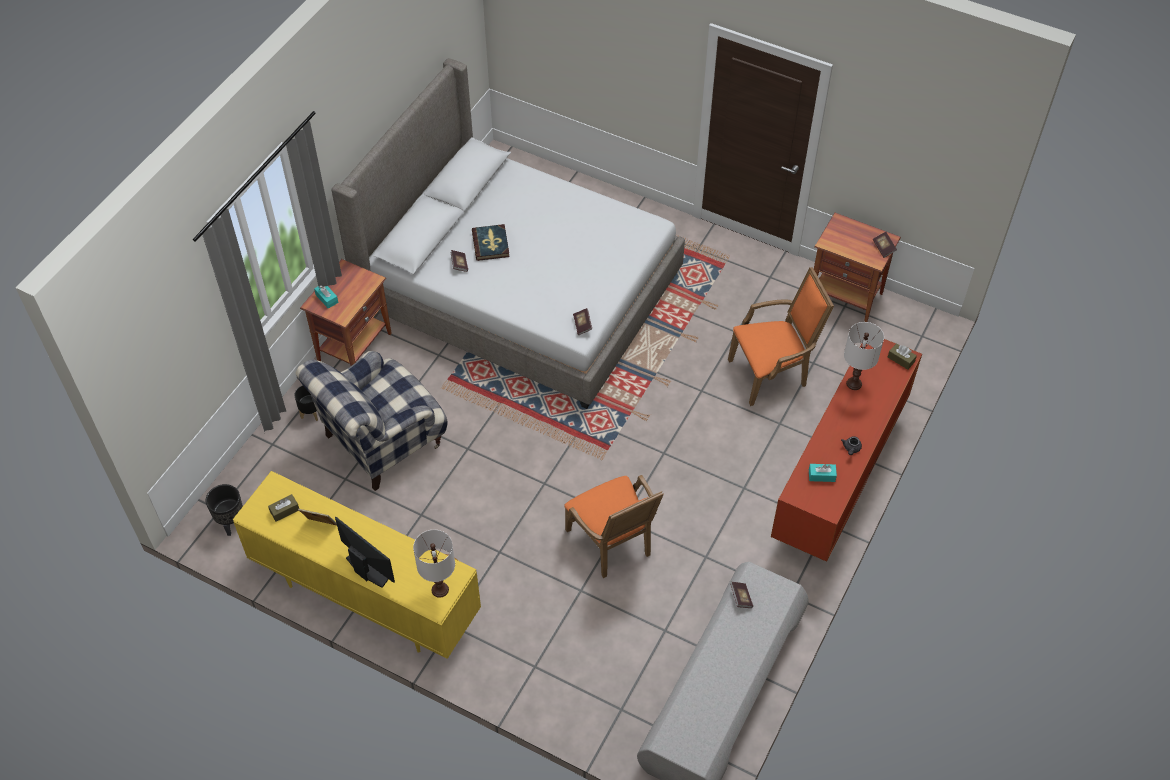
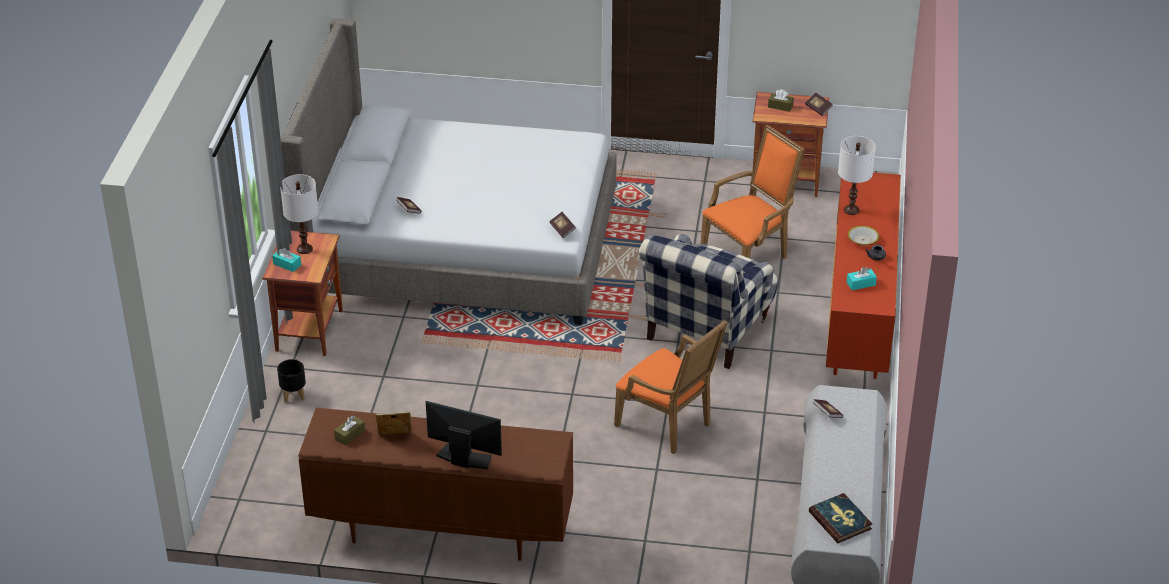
camera: 20 degrees left, 15 degrees down
black planter [206,484,243,536] -> none
yellow dresser [233,471,481,659] -> brown dresser [298,408,573,561]
armchair [295,351,448,491] -> armchair moved to [639,234,778,369]
white table lamp [413,530,455,598] -> white table lamp moved to [280,174,318,254]
book [472,224,510,261] -> book moved to [809,493,872,543]
brown tissue box [888,343,917,370] -> brown tissue box moved to [768,89,794,112]
none -> bowl [847,226,880,246]

